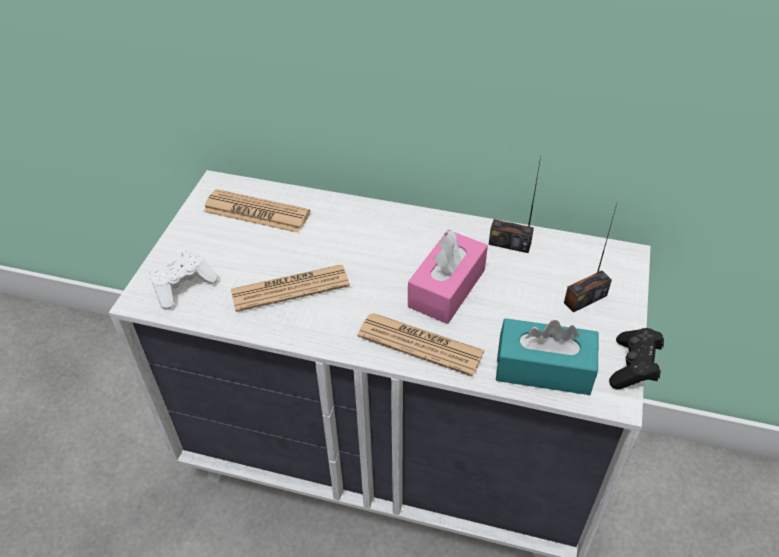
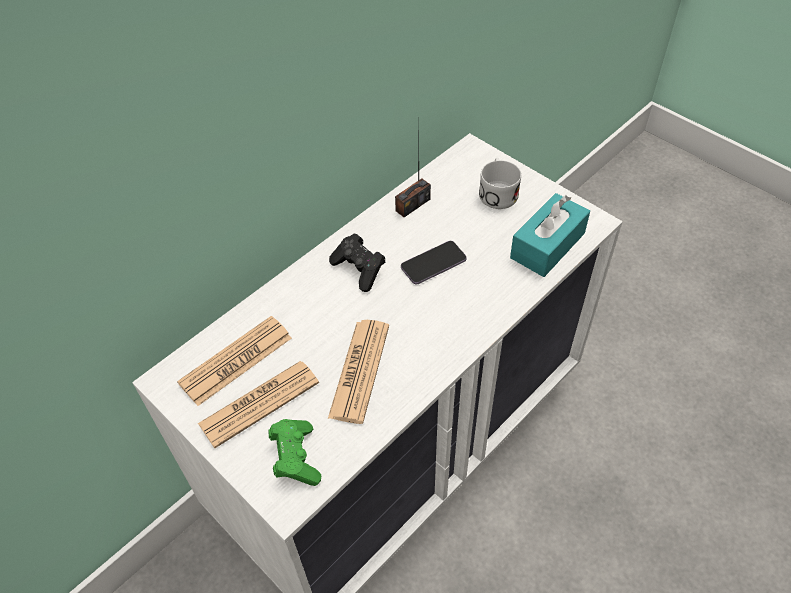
camera: 60 degrees left, 5 degrees up
white game controller [149,248,218,310] -> green game controller [268,419,321,486]
newspaper [357,313,485,377] -> newspaper moved to [198,361,319,448]
pink tissue box [408,230,488,324] -> phone [401,241,467,284]
radio [564,204,617,313] -> white mug [479,158,521,209]
black game controller [609,328,664,389] -> black game controller moved to [329,233,386,292]

